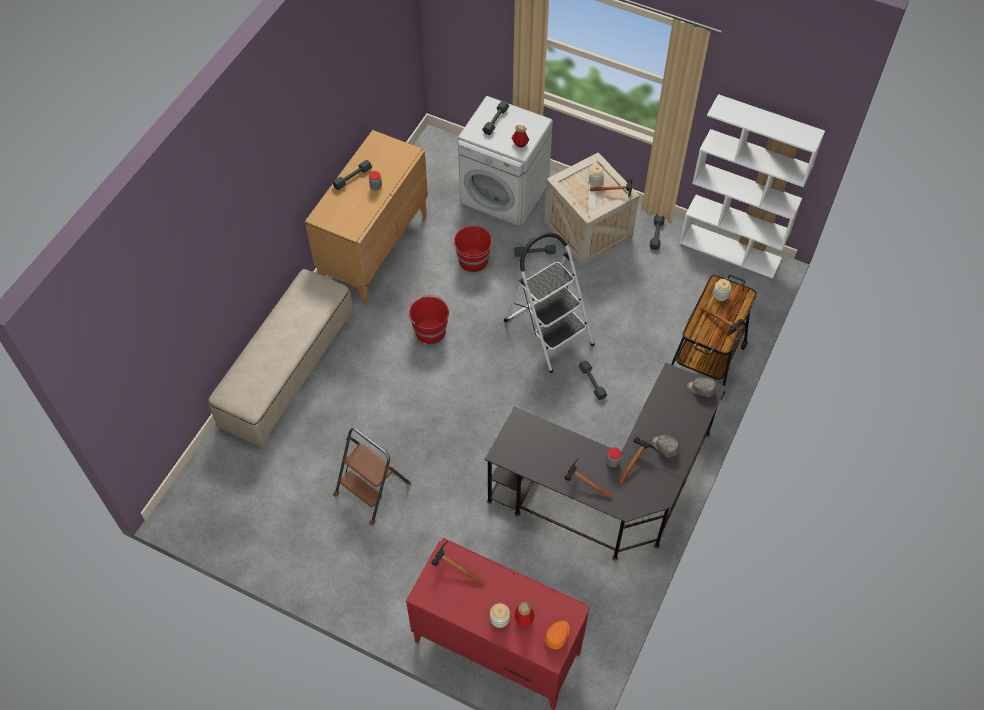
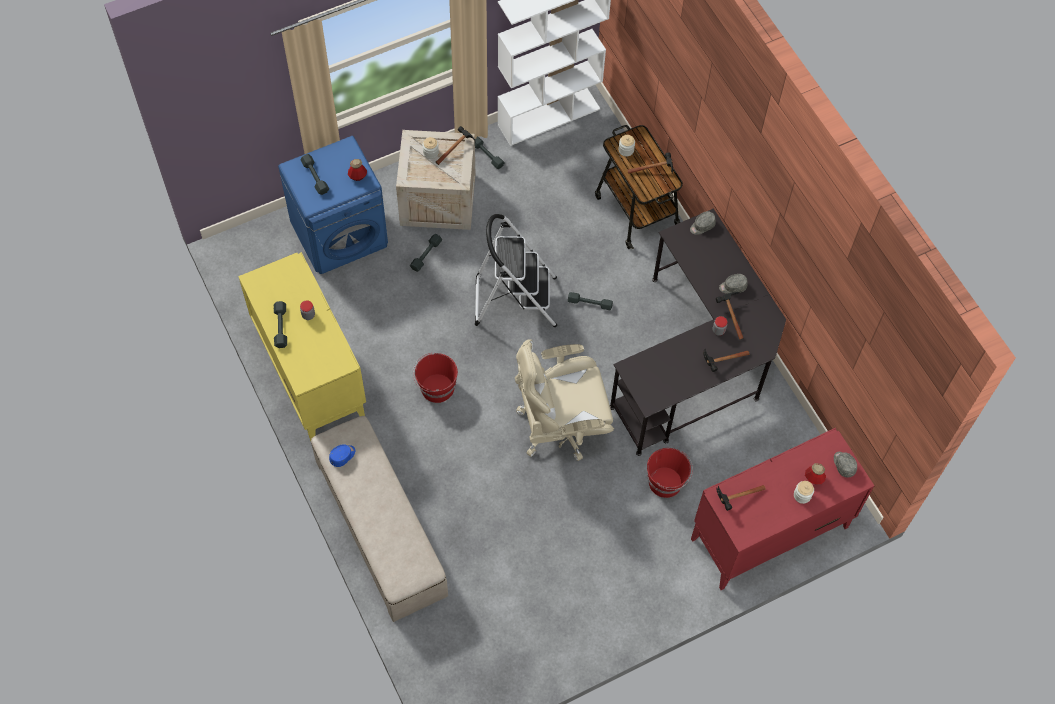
camera: 55 degrees left, 5 degrees up
brown cabinet [305,130,428,305] -> yellow cabinet [238,252,366,441]
brown step ladder [333,428,411,526] -> none
red bucket [453,226,493,272] -> red bucket moved to [647,448,693,498]
white washing machine [458,96,553,226] -> blue washing machine [278,136,388,274]
orange cap [545,621,570,649] -> grey cap [834,452,857,478]
none -> blue cap [329,444,355,467]
none -> beige office chair [515,339,614,461]

